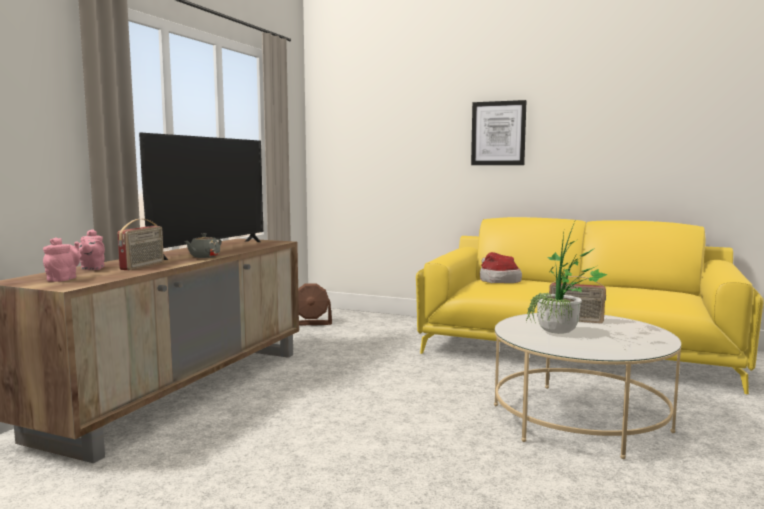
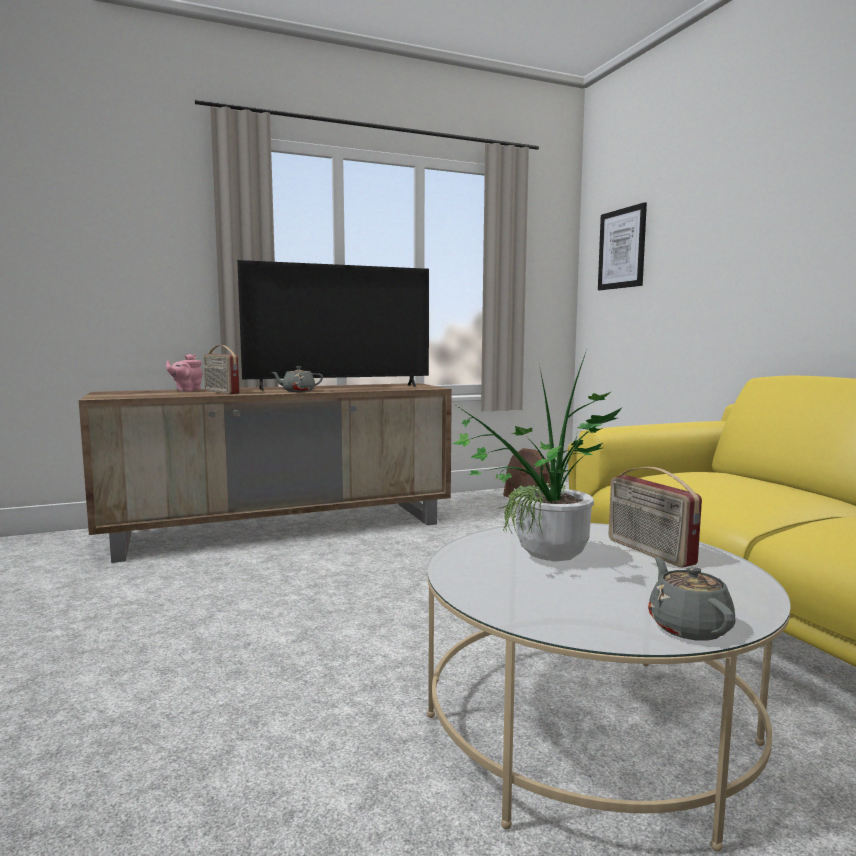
camera: 45 degrees right, 0 degrees up
pink teapot [43,237,80,282] -> none
radio [117,219,164,270] -> radio turned 75 degrees clockwise [203,345,240,394]
picture [471,100,526,165] -> picture moved to [598,202,647,290]
hat [480,252,522,283] -> none
none -> grey teapot [648,557,736,641]

